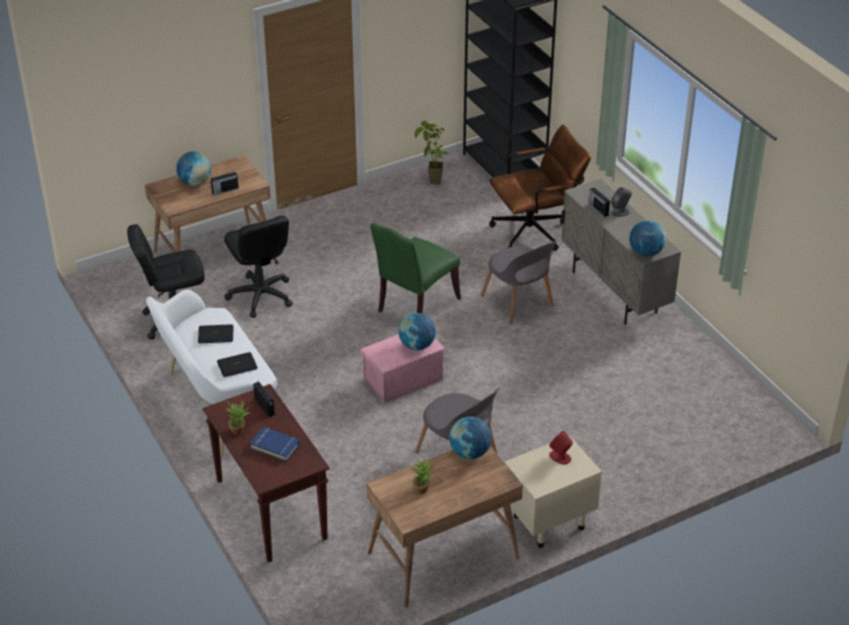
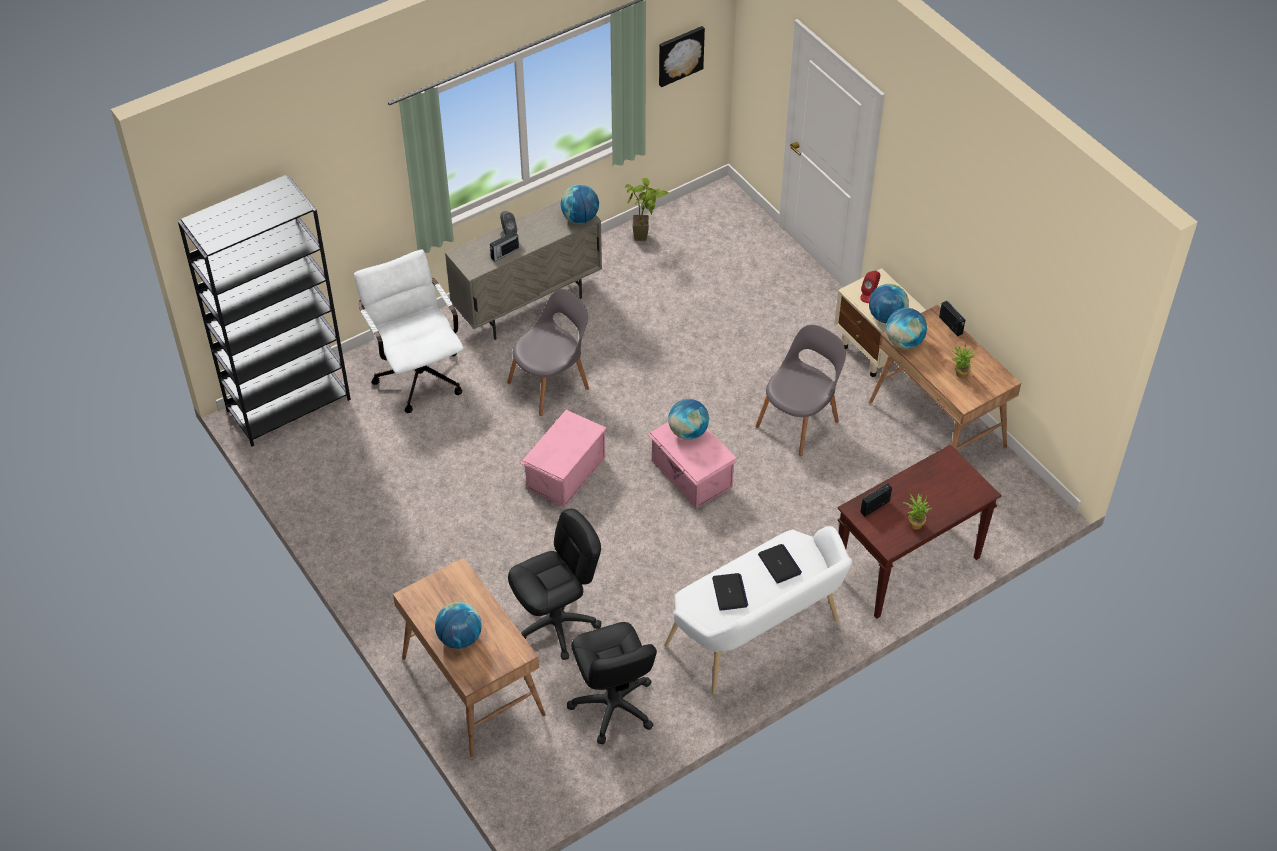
camera: 95 degrees left, 10 degrees up
radio [210,170,239,196] -> radio moved to [939,301,965,336]
blue book [250,427,300,462] -> none
green chair [370,223,461,314] -> pink storage box [521,410,607,507]
potted plant [415,121,449,185] -> potted plant moved to [625,178,669,241]
brown office chair [489,125,591,251] -> white office chair [354,250,464,413]
none -> picture [659,26,705,87]
none -> globe [869,284,909,323]

